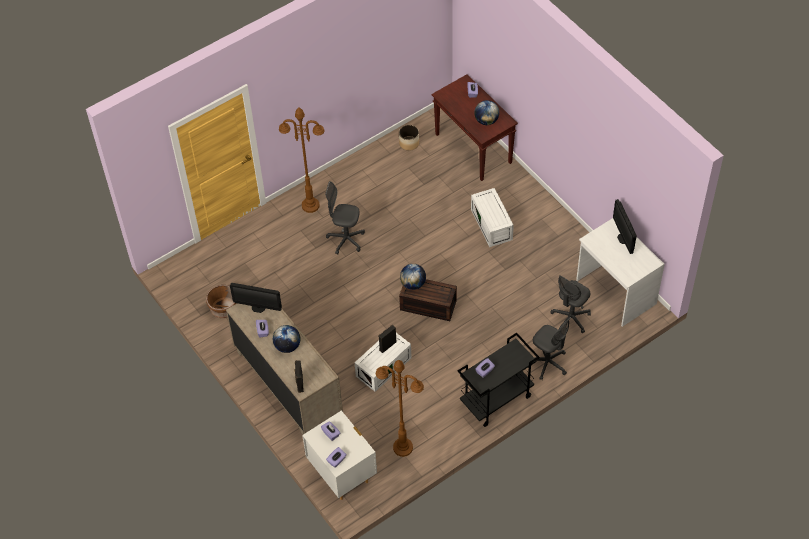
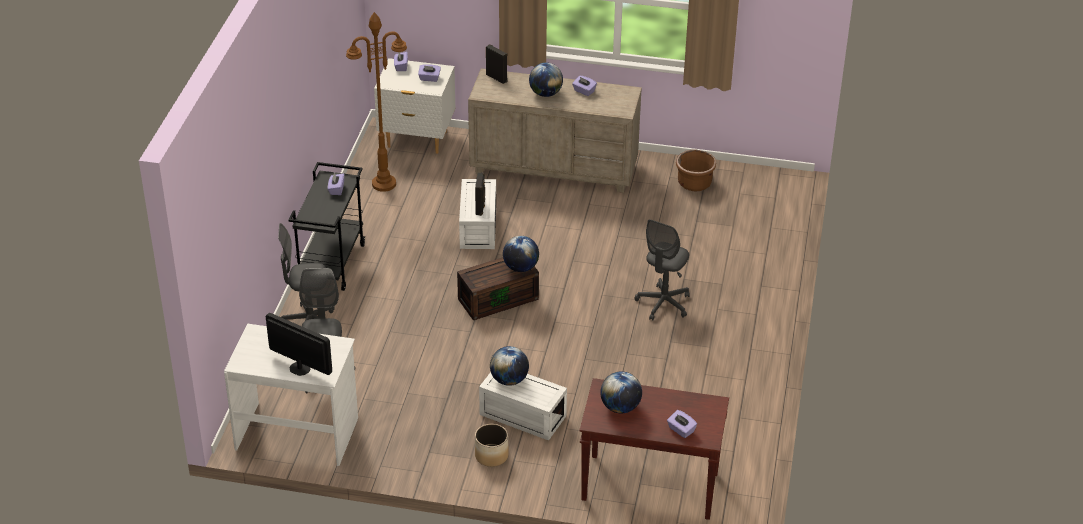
camera: 135 degrees right, 15 degrees down
monitor [230,283,282,313] -> none
brown floor lamp [279,108,324,213] -> none
grey office chair [325,181,365,254] -> grey office chair turned 150 degrees clockwise [634,219,690,320]
planter [399,125,419,151] -> planter moved to [475,424,509,467]
none -> globe [490,346,529,386]

